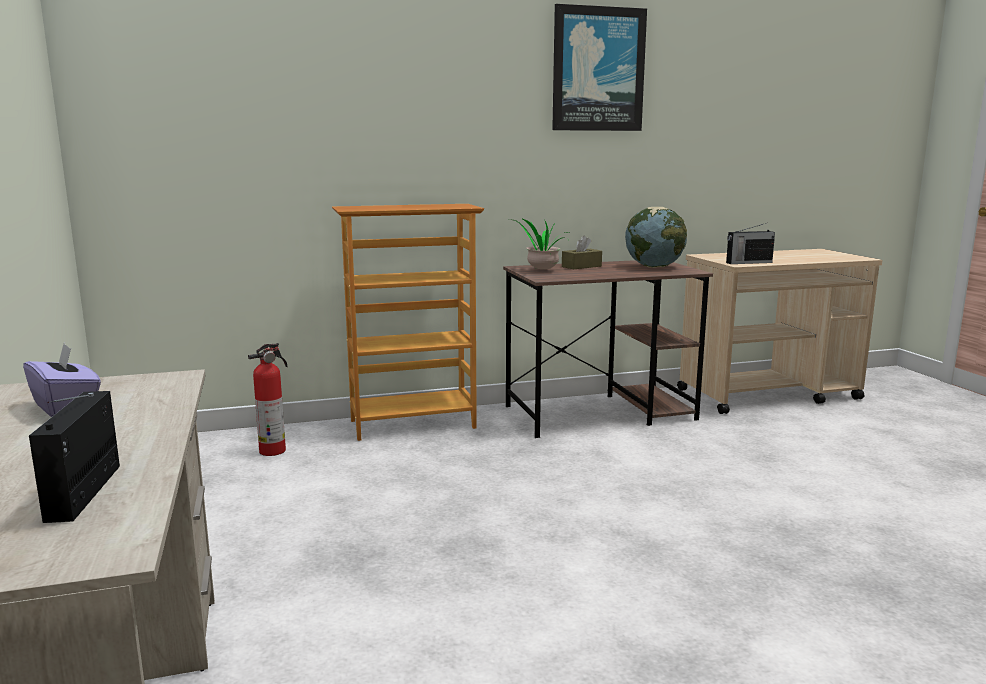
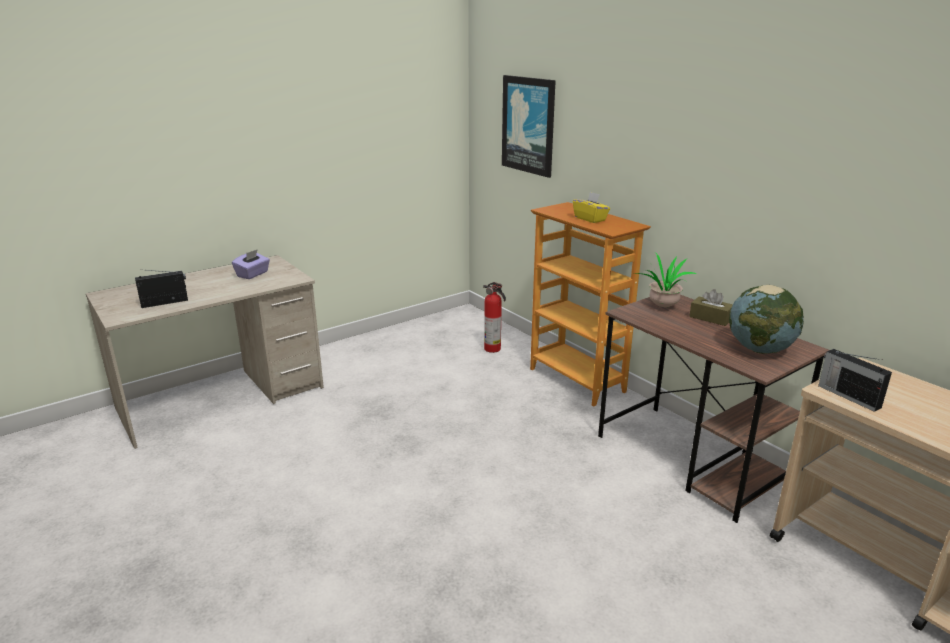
camera: 70 degrees right, 10 degrees up
picture [552,4,647,131] -> picture moved to [502,75,556,178]
none -> yellow tissue box [573,192,610,223]

